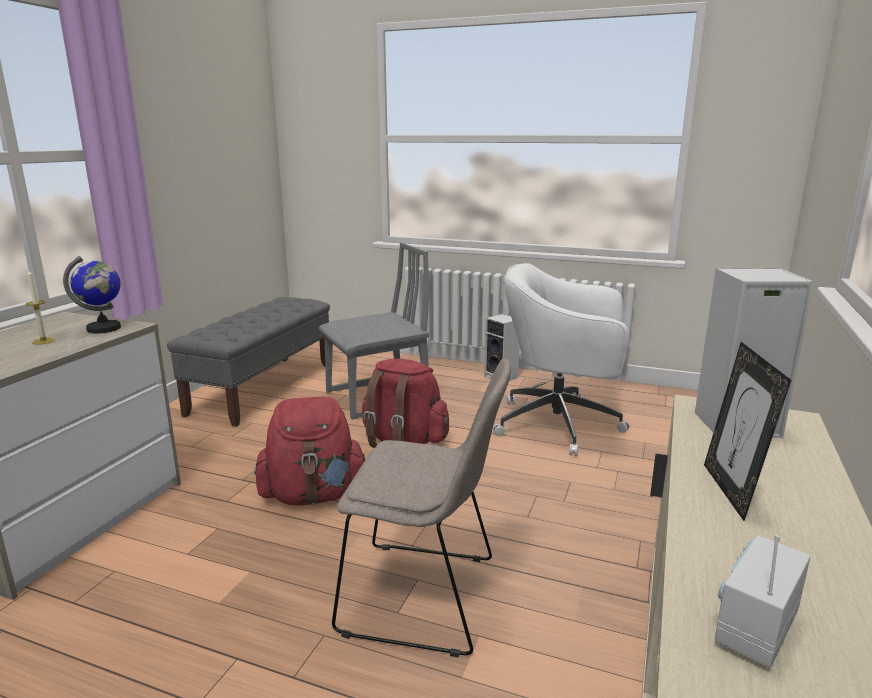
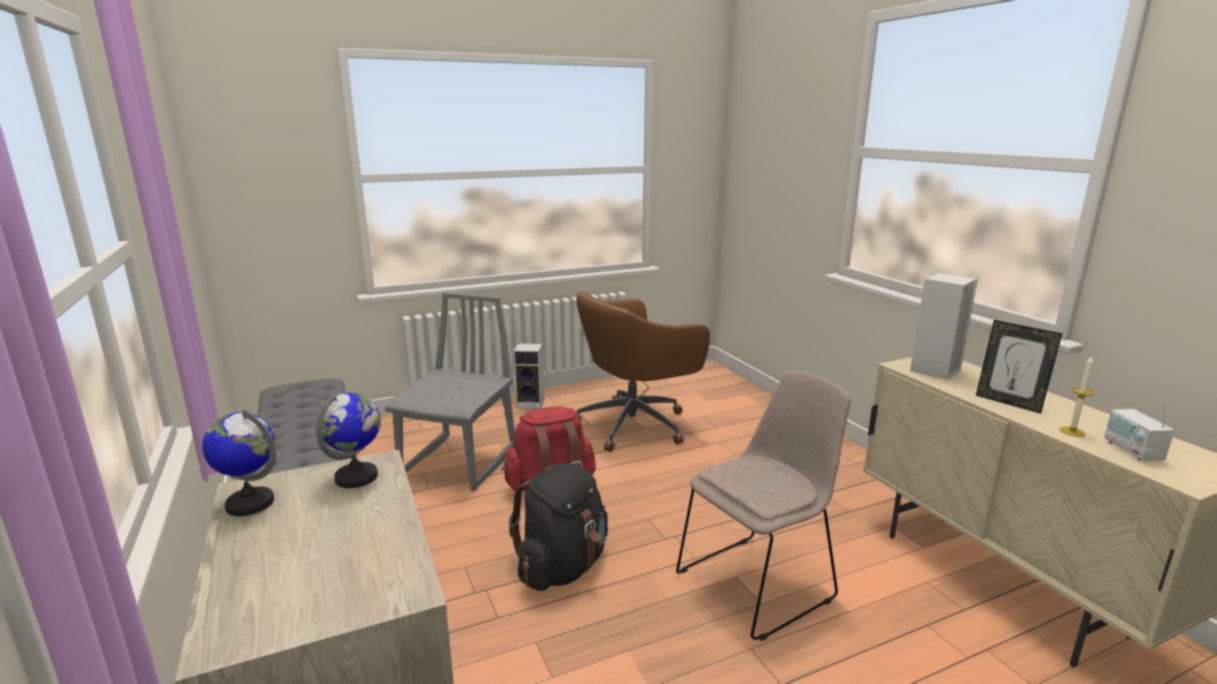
camera: 45 degrees left, 0 degrees up
candle [26,269,55,344] -> candle moved to [1060,356,1094,437]
red backpack [254,397,366,506] -> black backpack [509,463,608,591]
white office chair [493,263,630,456] -> brown office chair [576,291,710,452]
none -> globe [202,409,276,516]

